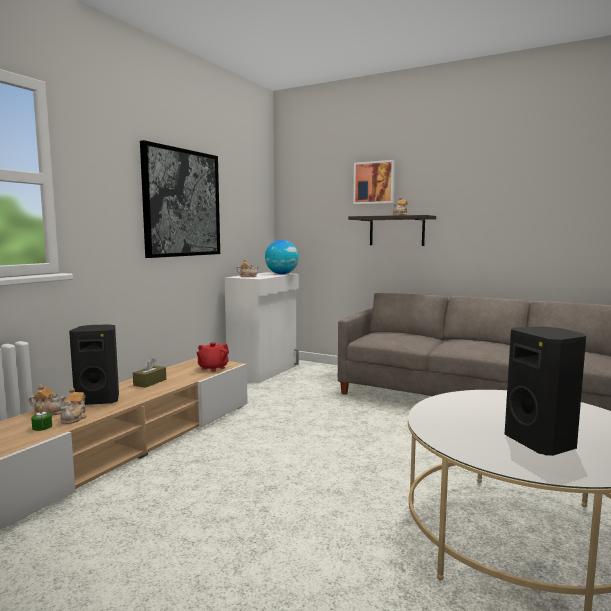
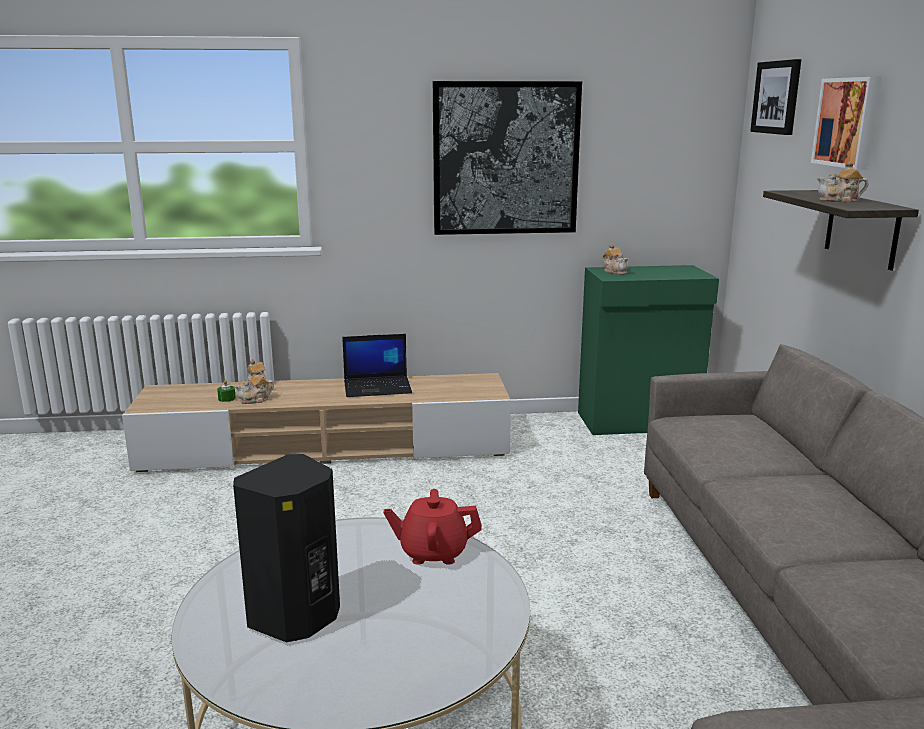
camera: 55 degrees right, 10 degrees up
black speaker [69,324,119,405] -> none
brown tissue box [133,357,166,388] -> laptop [342,334,412,397]
red teapot [196,342,229,372] -> red teapot moved to [384,489,482,565]
white cabinet [225,272,299,383] -> green cabinet [578,265,719,435]
globe [265,240,299,274] -> none
none -> picture [750,59,801,135]

